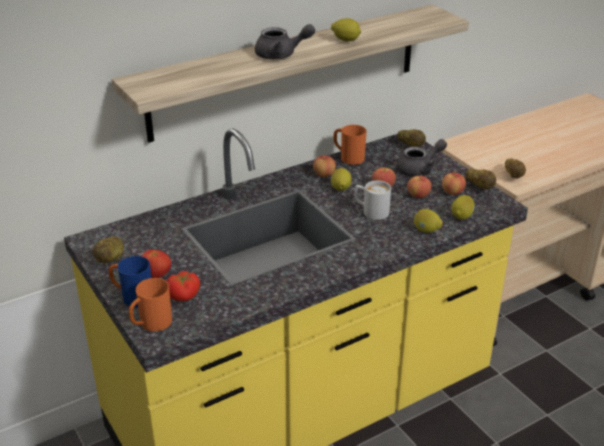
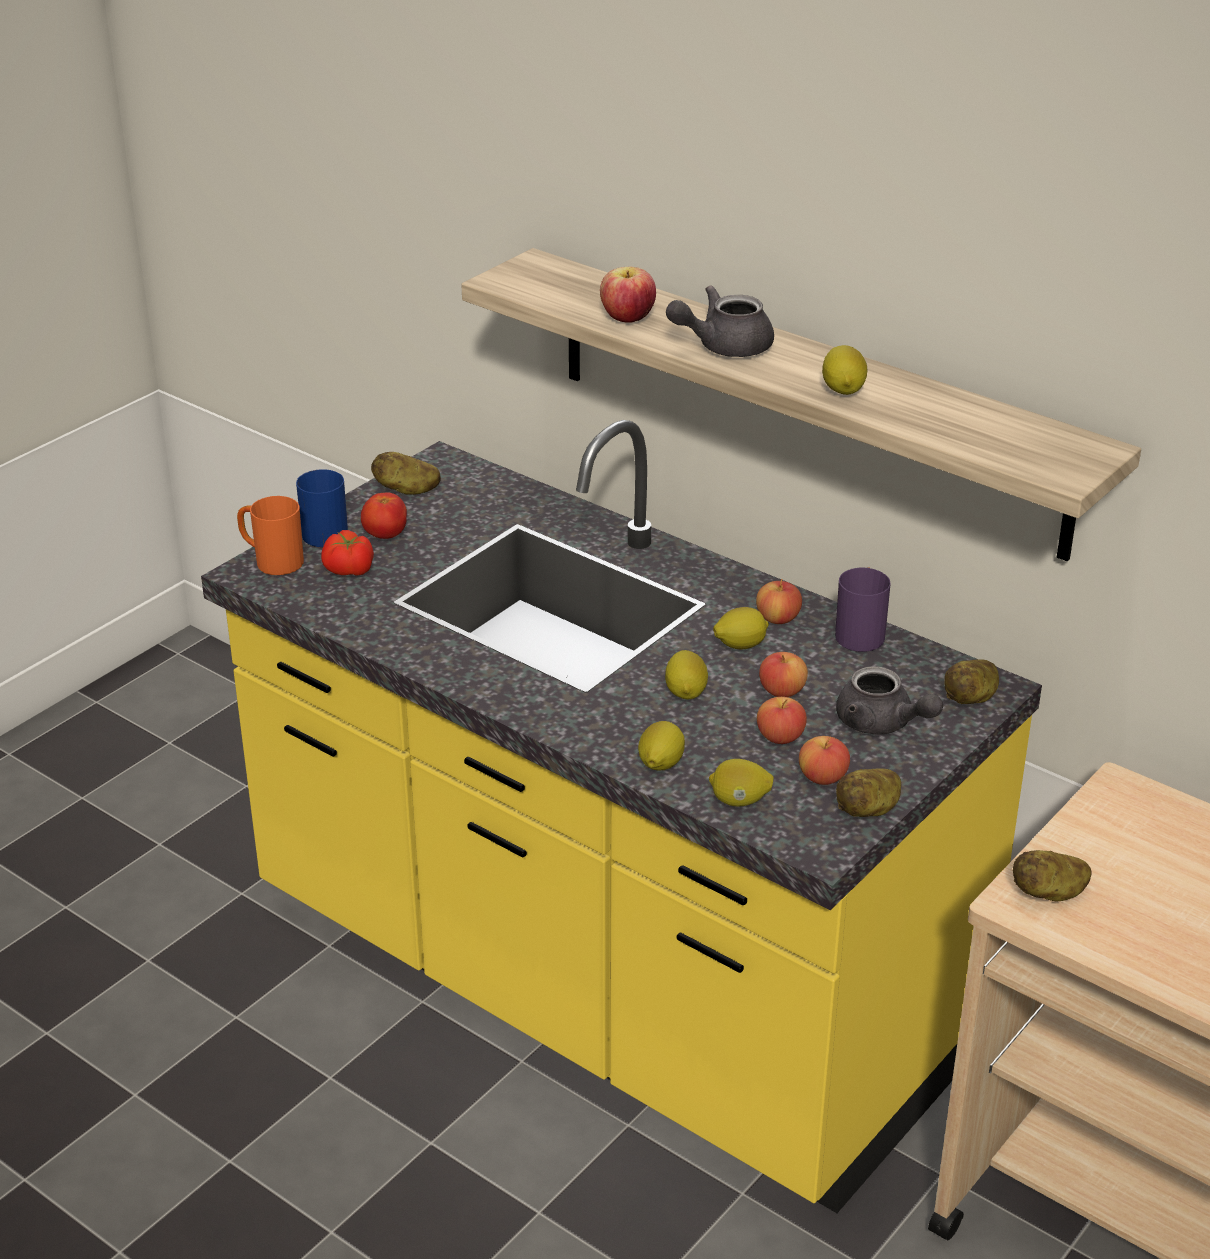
camera: 70 degrees right, 0 degrees up
grey teapot [255,24,315,60] -> grey teapot turned 90 degrees clockwise [666,285,774,357]
orange mug [334,125,367,165] -> purple mug [835,567,891,652]
white mug [354,181,391,220] -> lemon [665,650,708,700]
none -> apple [600,267,656,323]

